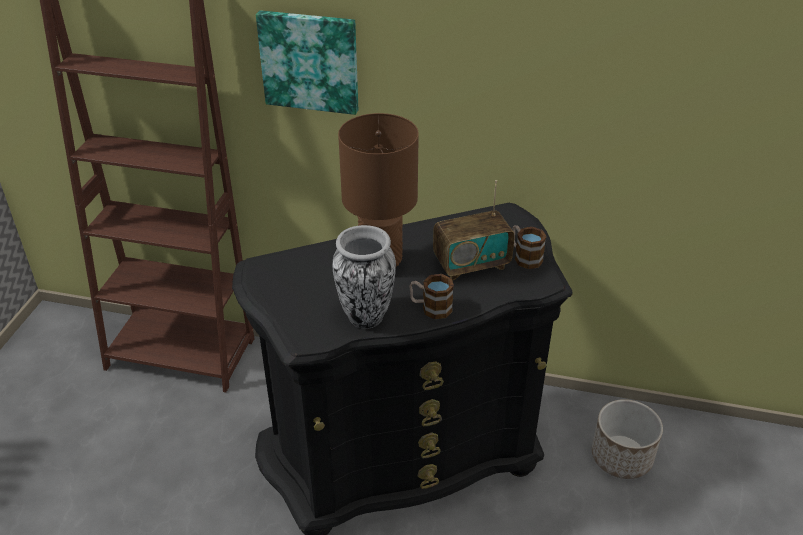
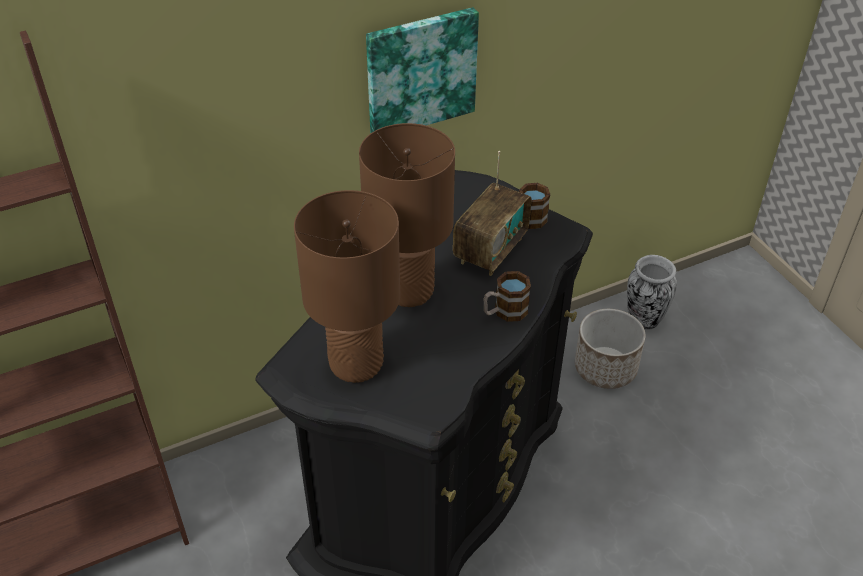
camera: 40 degrees left, 5 degrees up
picture [256,10,358,115] -> picture moved to [366,7,479,133]
vase [332,225,396,329] -> vase moved to [627,255,677,330]
none -> brown table lamp [294,190,400,383]

